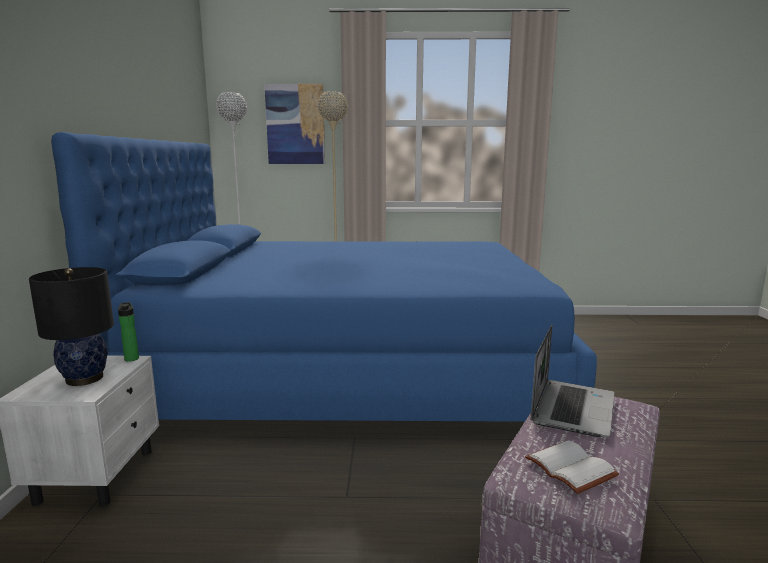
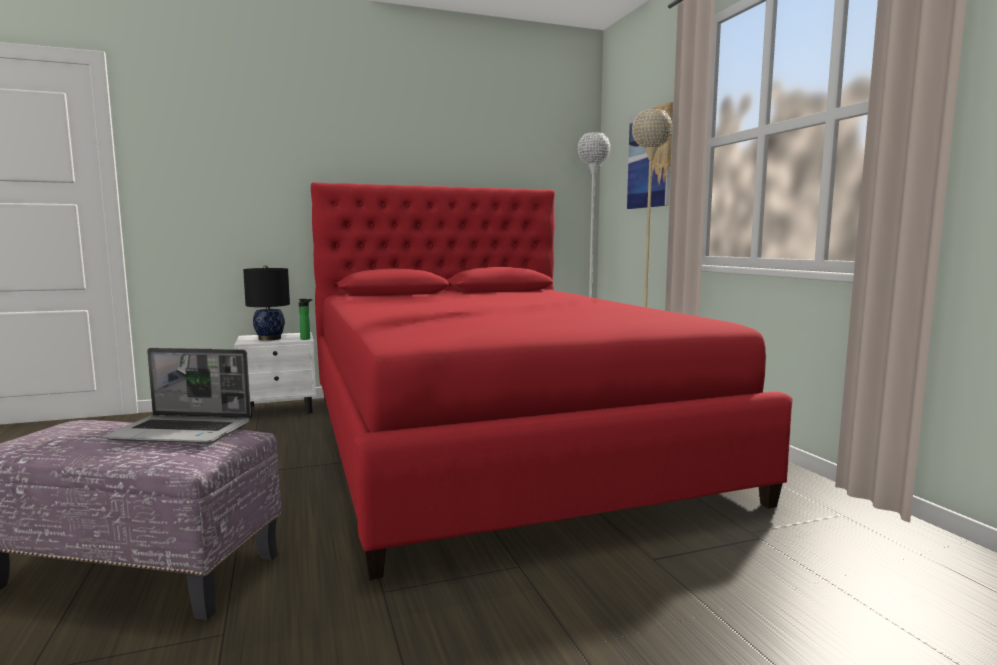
camera: 70 degrees right, 5 degrees down
blue bed [51,132,597,422] -> red bed [311,182,793,580]
white book [525,440,619,494] -> none

